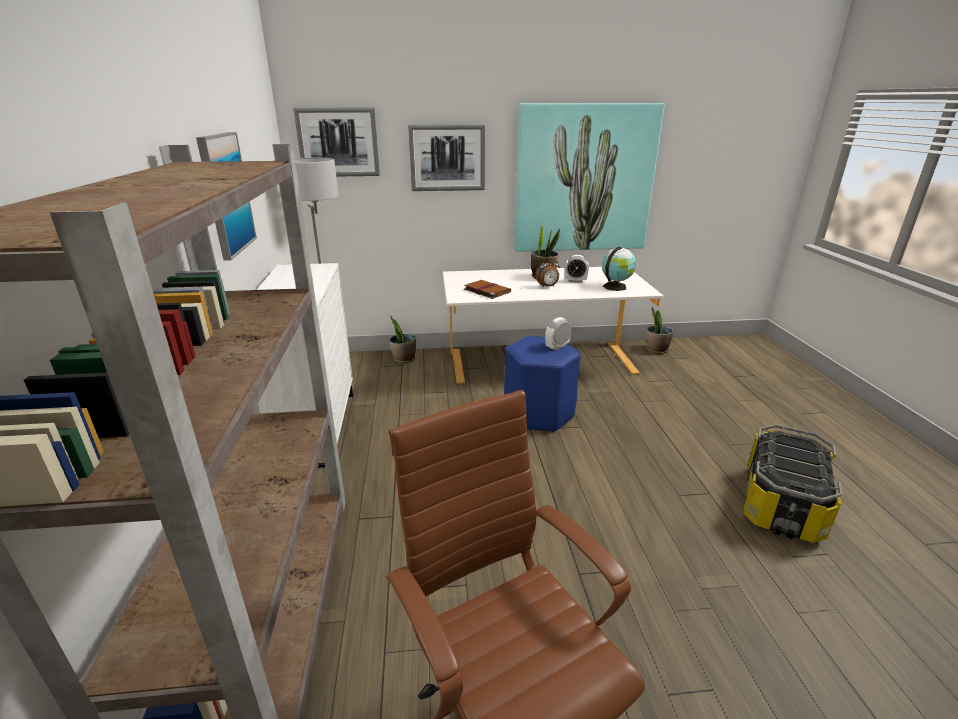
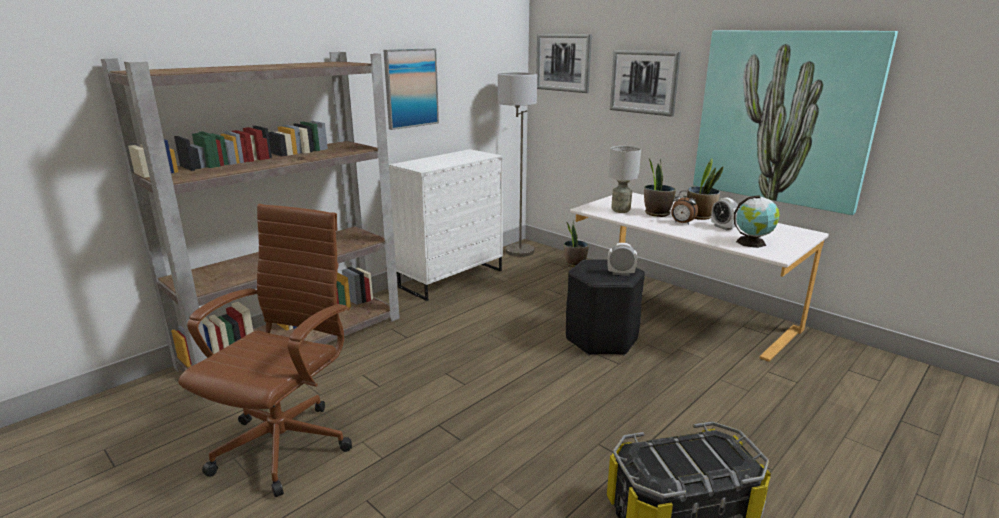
camera: 50 degrees right, 5 degrees down
brown book [464,280,511,299] -> grey table lamp [609,146,641,213]
blue stool [504,336,581,433] -> black stool [566,259,645,355]
potted plant [646,307,673,354] -> potted plant moved to [644,158,676,217]

